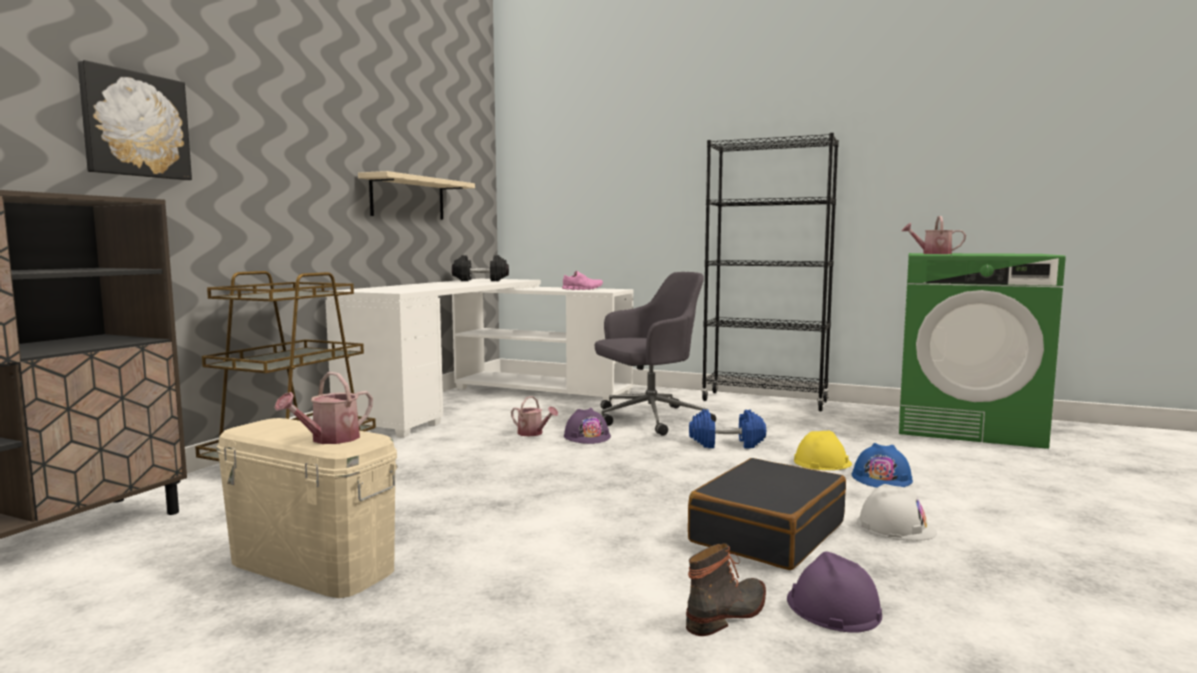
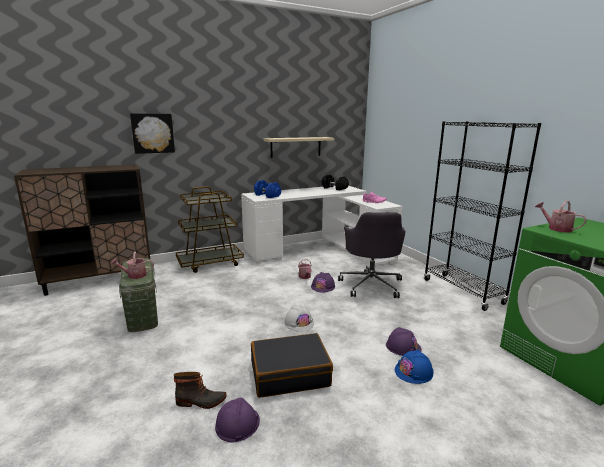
camera: 40 degrees right, 10 degrees up
beige storage box [216,418,398,598] -> green storage box [119,258,158,332]
grey office chair [595,272,716,436] -> grey office chair turned 75 degrees clockwise [338,212,406,298]
blue dumbbell [689,409,766,448] -> blue dumbbell moved to [254,180,281,198]
yellow hard hat [794,430,852,470] -> purple hard hat [386,327,422,356]
white hard hat [857,484,937,541] -> white hard hat moved to [284,305,314,332]

